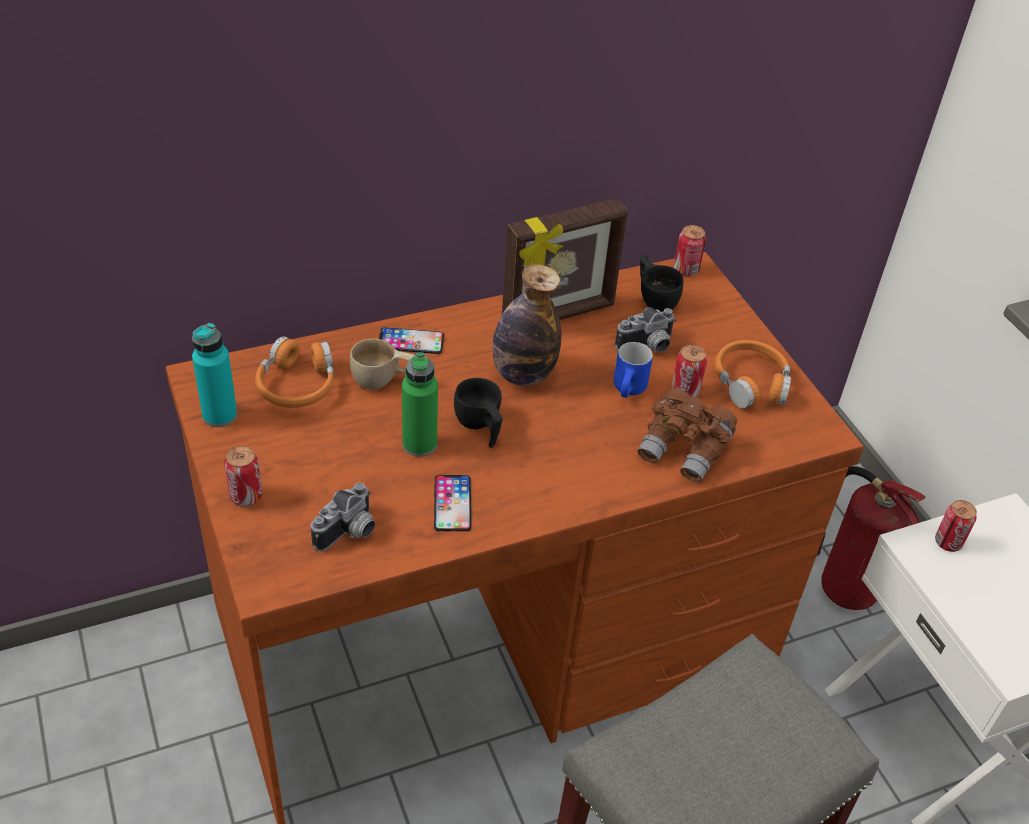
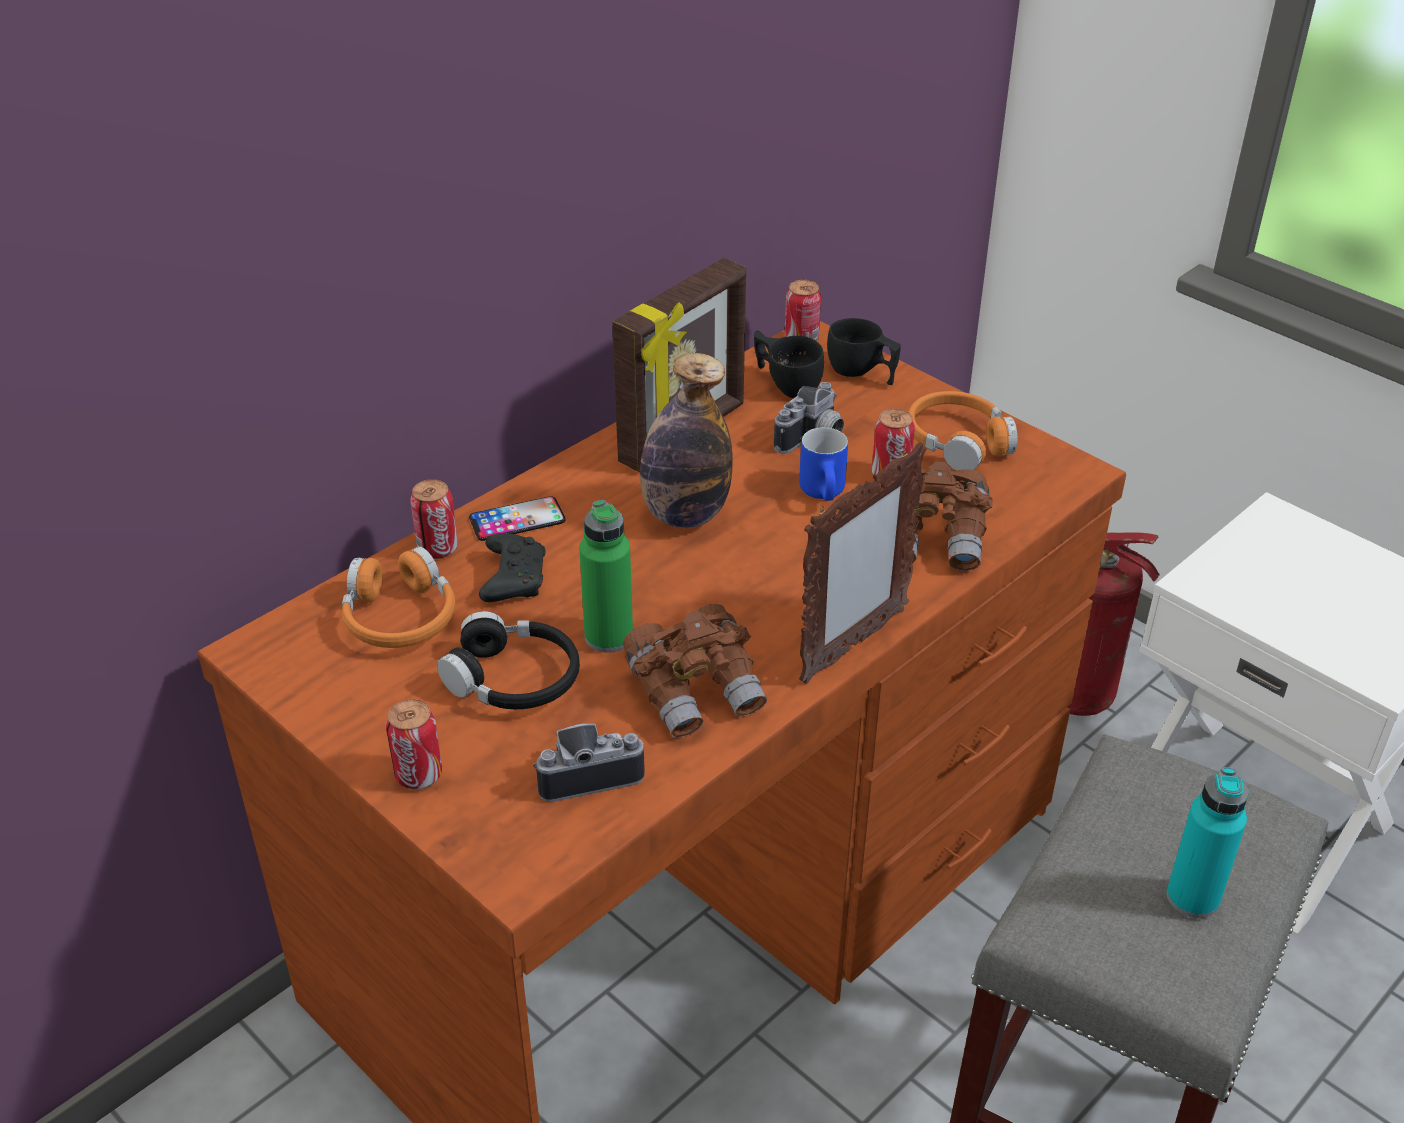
camera: 20 degrees left, 5 degrees down
turquoise bottle [192,323,237,427] -> turquoise bottle moved to [1167,767,1249,918]
camera [311,482,375,552] -> camera turned 120 degrees counterclockwise [533,724,645,802]
beige cup [350,339,414,390] -> black game controller [479,533,545,602]
phone [434,475,471,531] -> brown binoculars [623,604,767,738]
black cup [454,378,503,448] -> black cup moved to [827,318,901,385]
can [935,500,977,552] -> can moved to [410,479,458,559]
none -> black headphones [437,611,580,709]
none -> picture frame [799,442,927,684]

